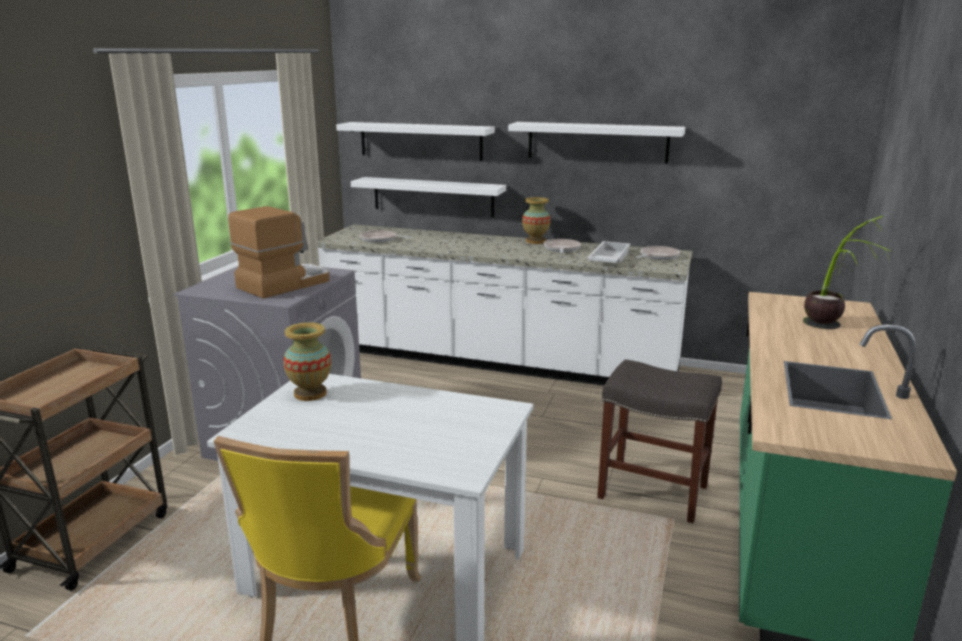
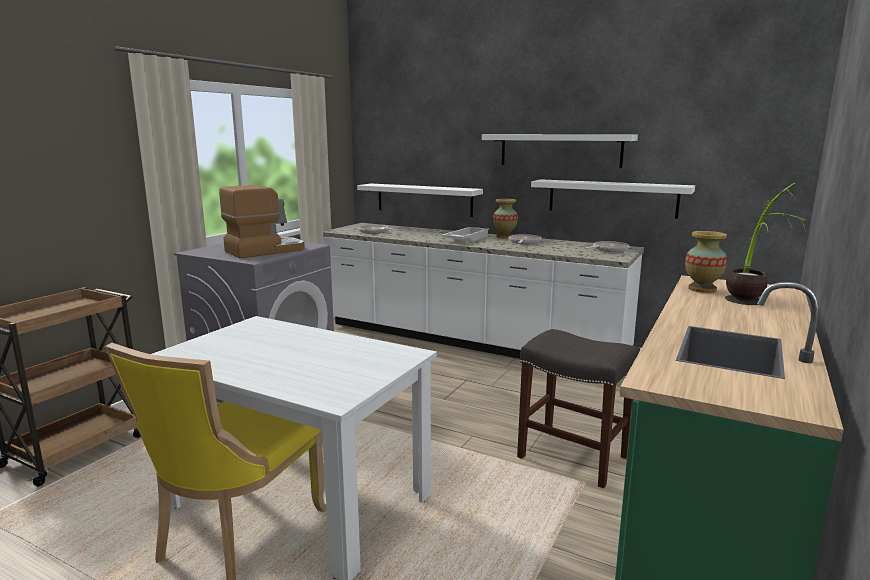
camera: 10 degrees right, 5 degrees down
vase [284,322,331,401] -> vase moved to [685,231,727,293]
white shelf [336,122,495,161] -> white shelf moved to [531,179,695,219]
white tray [587,241,631,263] -> white tray moved to [442,227,489,241]

